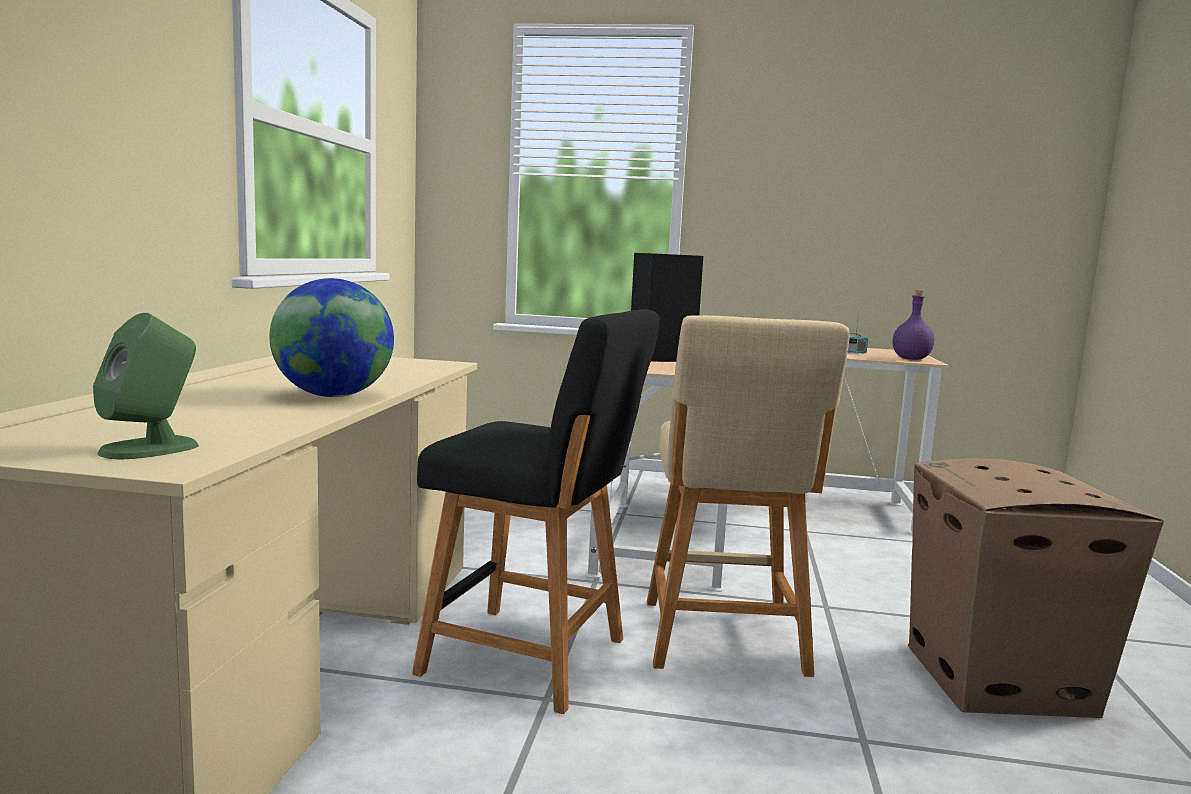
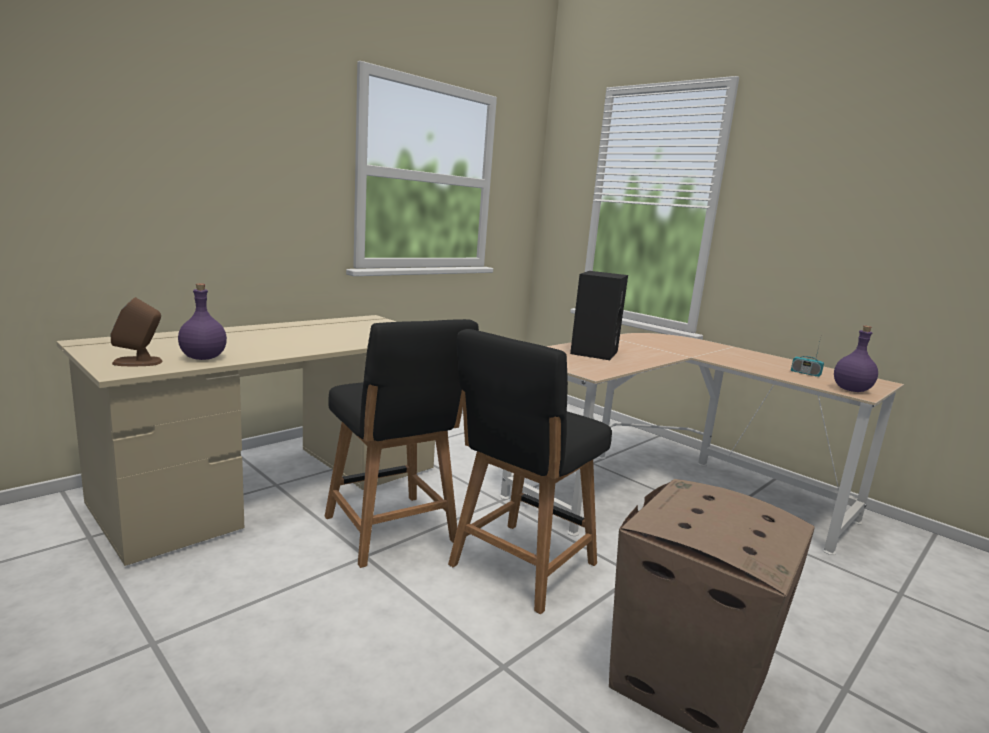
camera: 35 degrees right, 5 degrees up
green speaker [93,313,199,459] -> brown speaker [110,297,163,366]
globe [269,278,394,397] -> none
beige stool [647,315,850,677] -> black stool [448,329,612,614]
none -> purple bottle [178,284,227,360]

